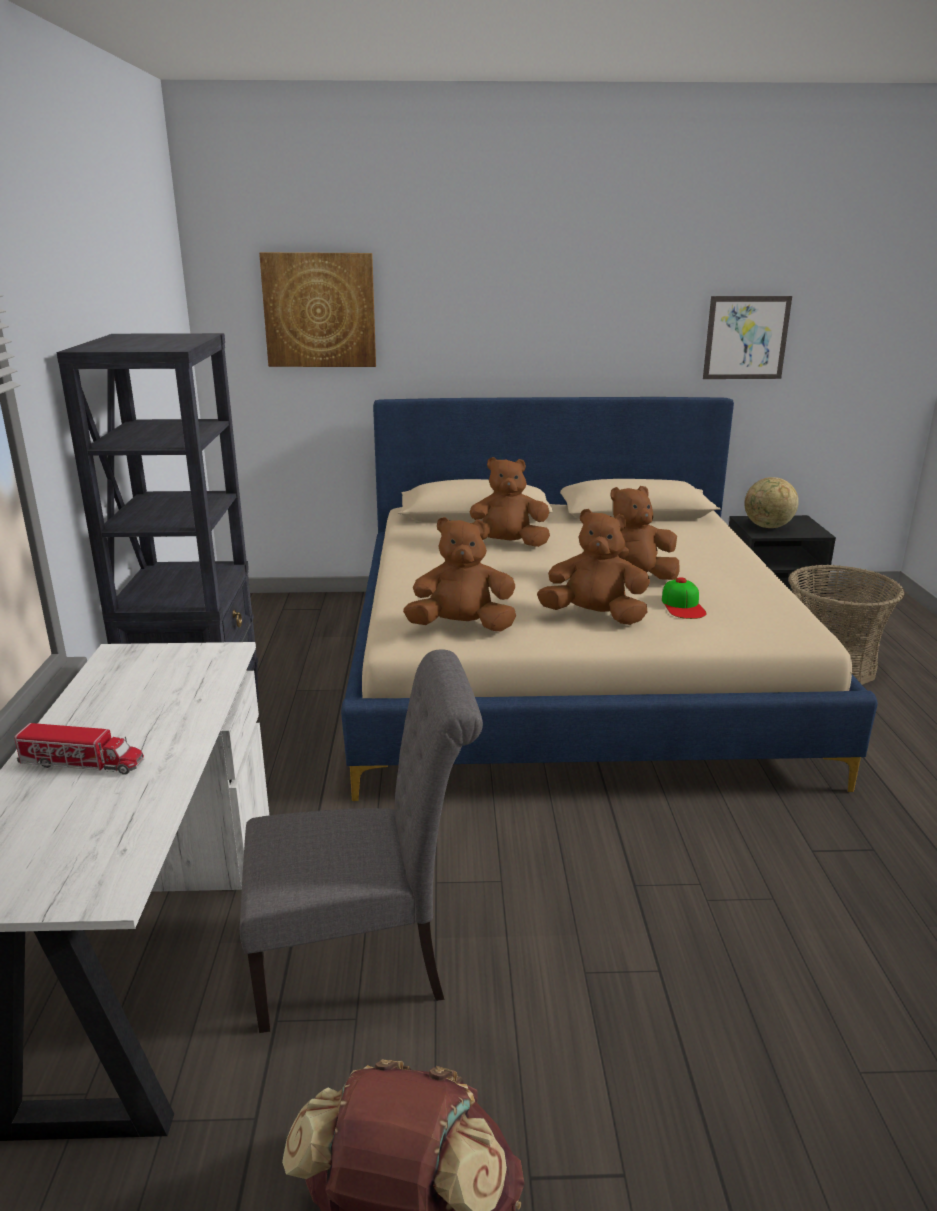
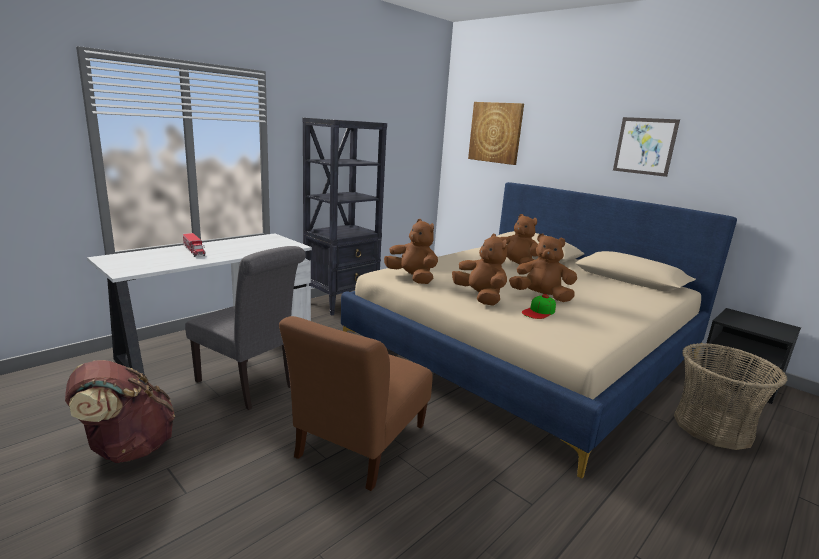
camera: 45 degrees right, 5 degrees down
picture [703,296,792,379] -> picture moved to [613,117,680,177]
globe [745,477,799,528] -> none
none -> brown chair [279,316,433,491]

